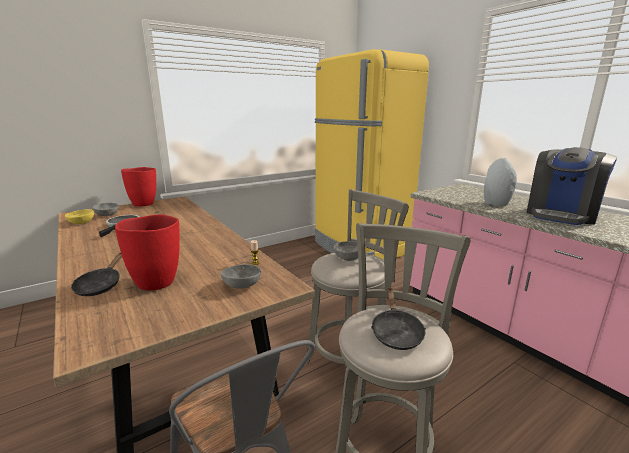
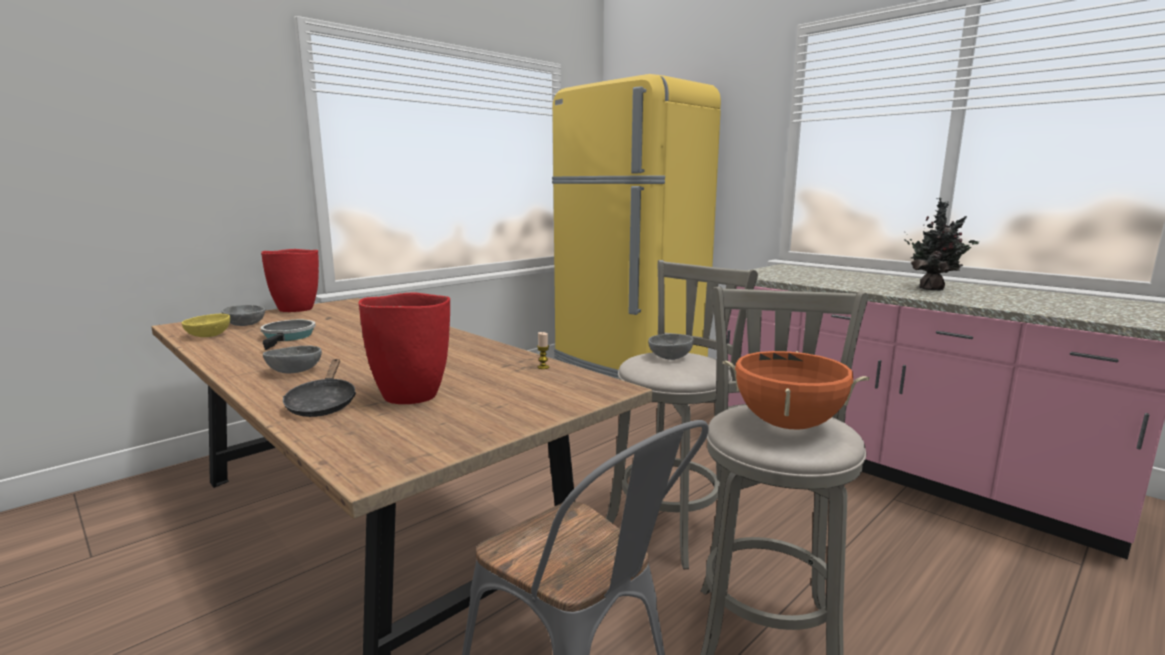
camera: 10 degrees left, 5 degrees down
grey bowl [221,264,261,289] -> grey bowl moved to [263,346,322,373]
black frying pan [371,287,426,350] -> orange cooking pot [723,351,870,430]
grey vase [484,158,517,206] -> none
coffee machine [526,147,617,225] -> potted plant [904,198,979,291]

